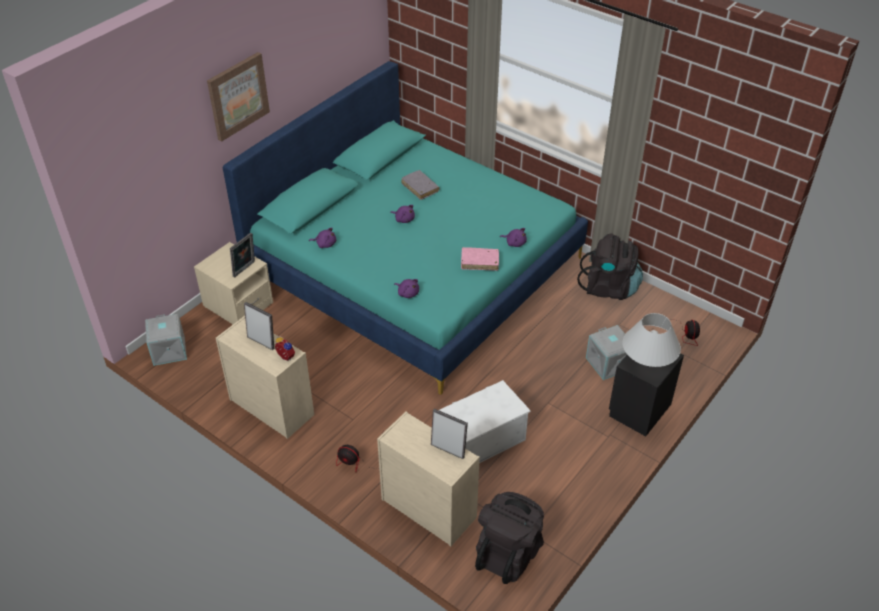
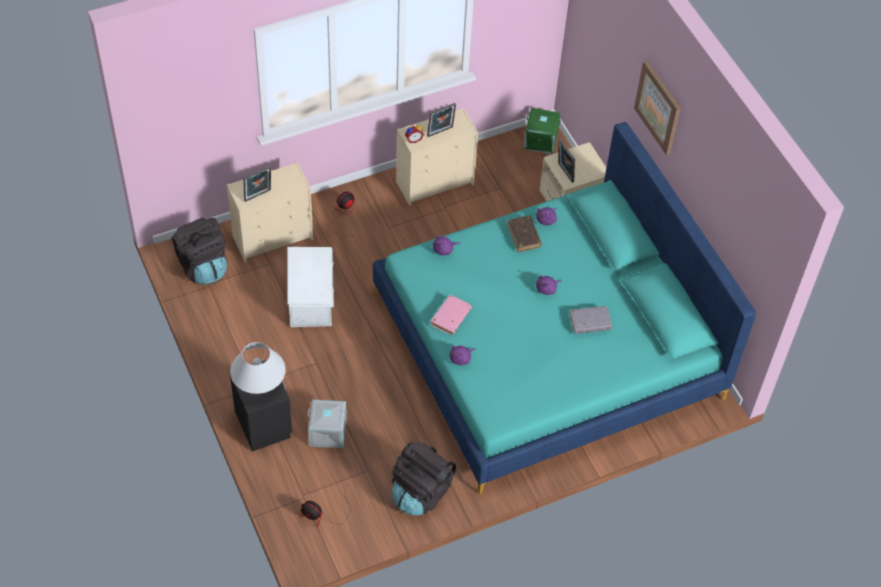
camera: 115 degrees right, 10 degrees up
grey storage box [145,314,187,366] -> green storage box [523,107,561,154]
none -> brown book [507,215,542,252]

